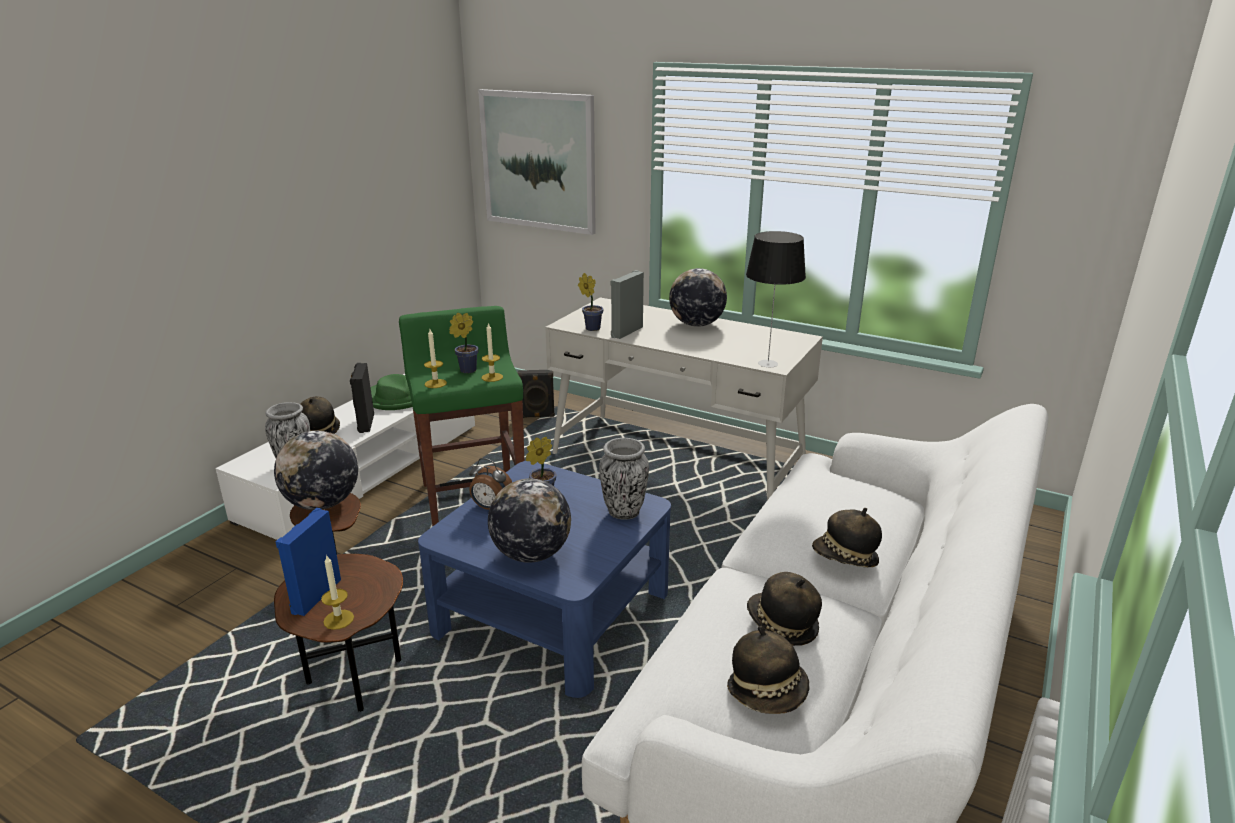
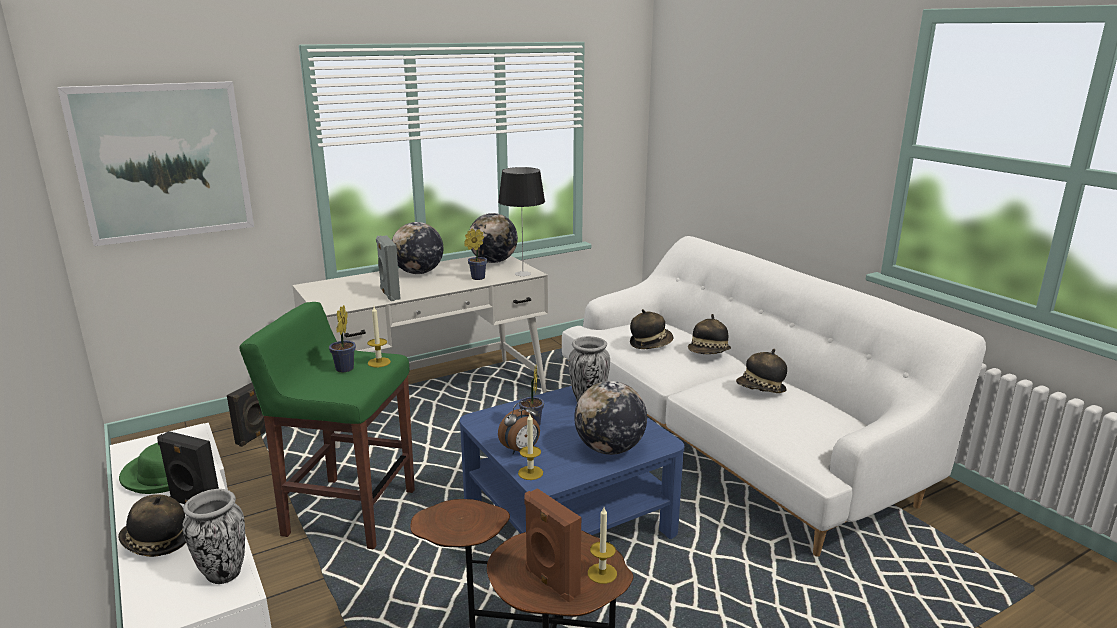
camera: 60 degrees left, 5 degrees down
globe [274,431,358,510] -> globe moved to [469,213,518,263]
blue speaker [275,508,341,616] -> brown speaker [524,488,581,602]
candle [424,329,447,388] -> candle moved to [518,414,543,480]
potted plant [578,273,603,331] -> potted plant moved to [464,229,487,280]
hat [727,626,810,714] -> hat moved to [630,309,673,349]

